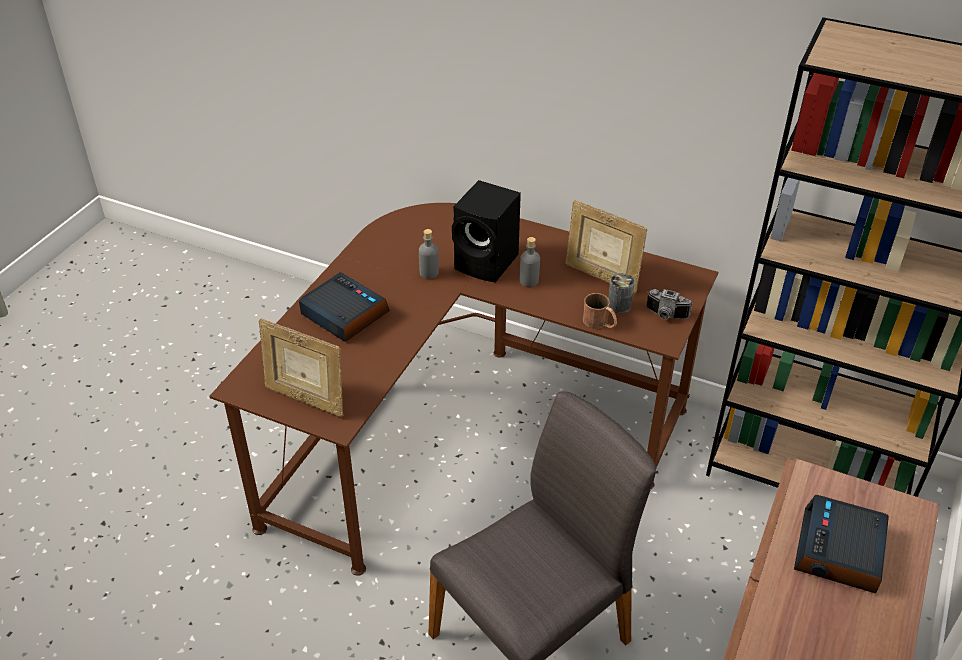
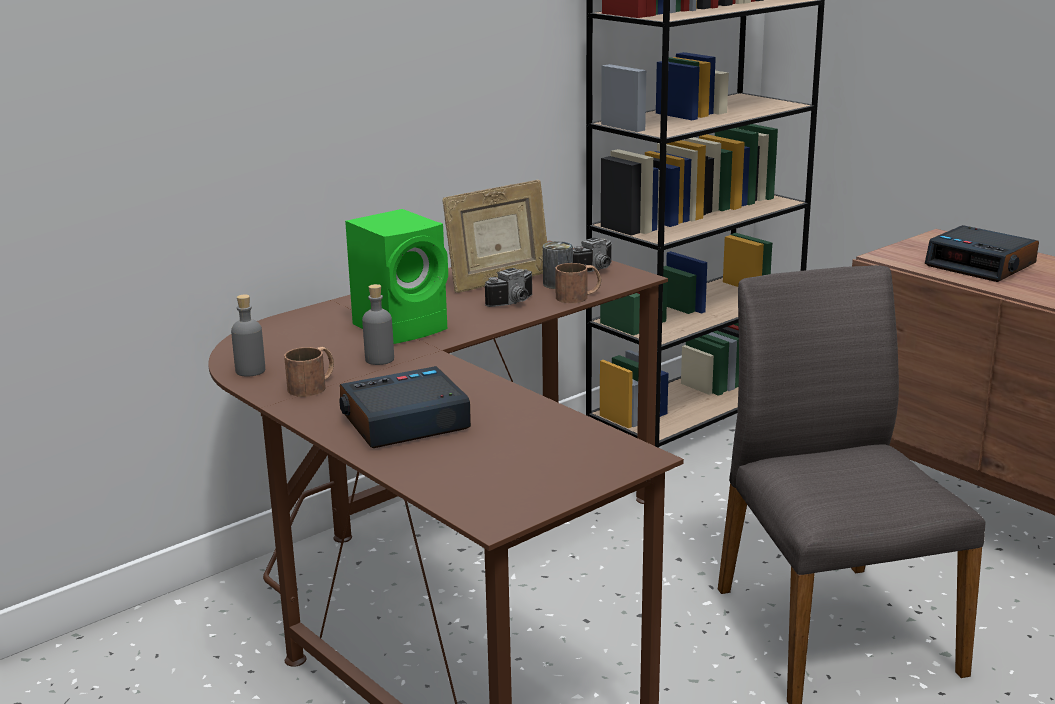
camera: 65 degrees left, 20 degrees down
picture frame [259,318,343,417] -> none
black speaker [452,180,521,283] -> green speaker [345,209,448,344]
grey bottle [520,237,540,287] -> grey bottle moved to [231,294,265,377]
none -> brown mug [284,347,334,397]
none -> camera [485,268,532,307]

